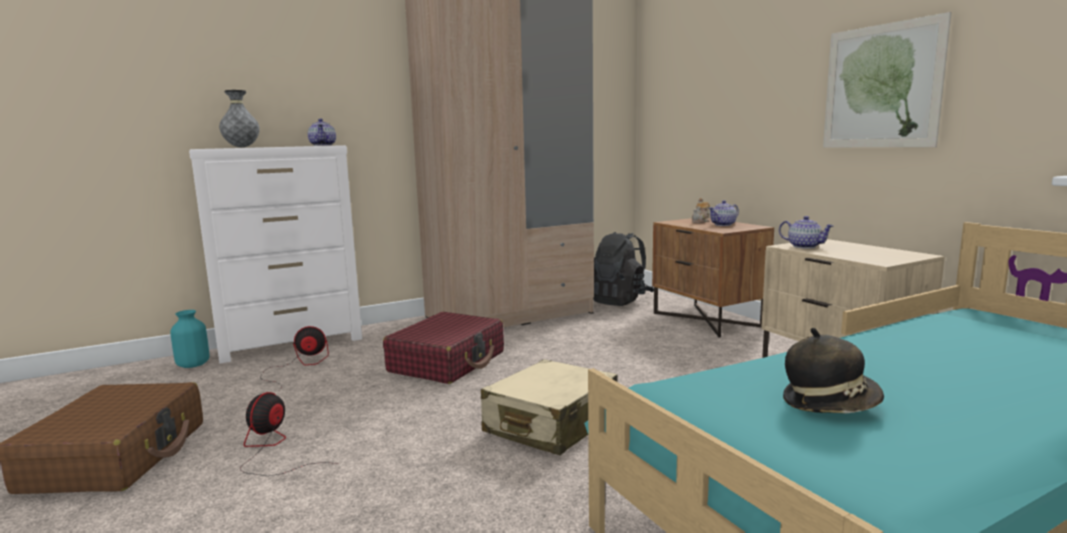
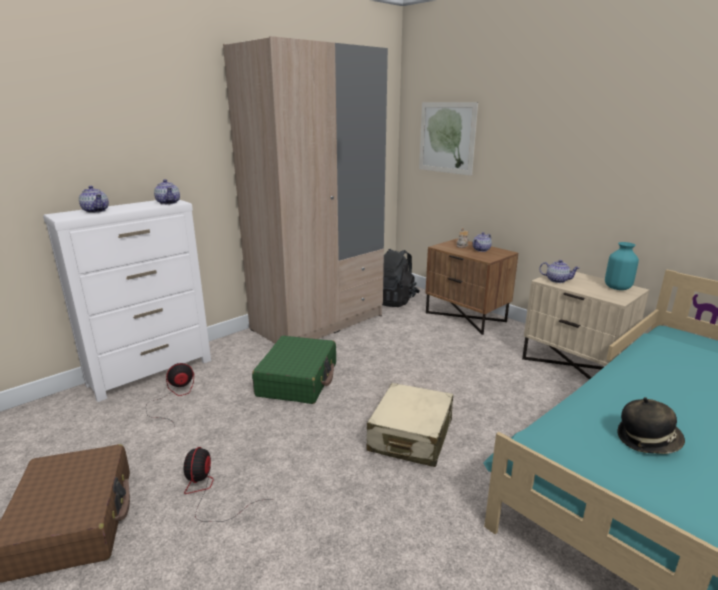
camera: 15 degrees left, 10 degrees up
turquoise vase [170,310,209,368] -> turquoise vase moved to [605,242,639,290]
grey vase [219,90,260,147] -> teapot [79,186,109,213]
red suitcase [383,312,504,384] -> green suitcase [252,336,336,404]
picture [823,12,951,147] -> picture moved to [419,102,478,176]

